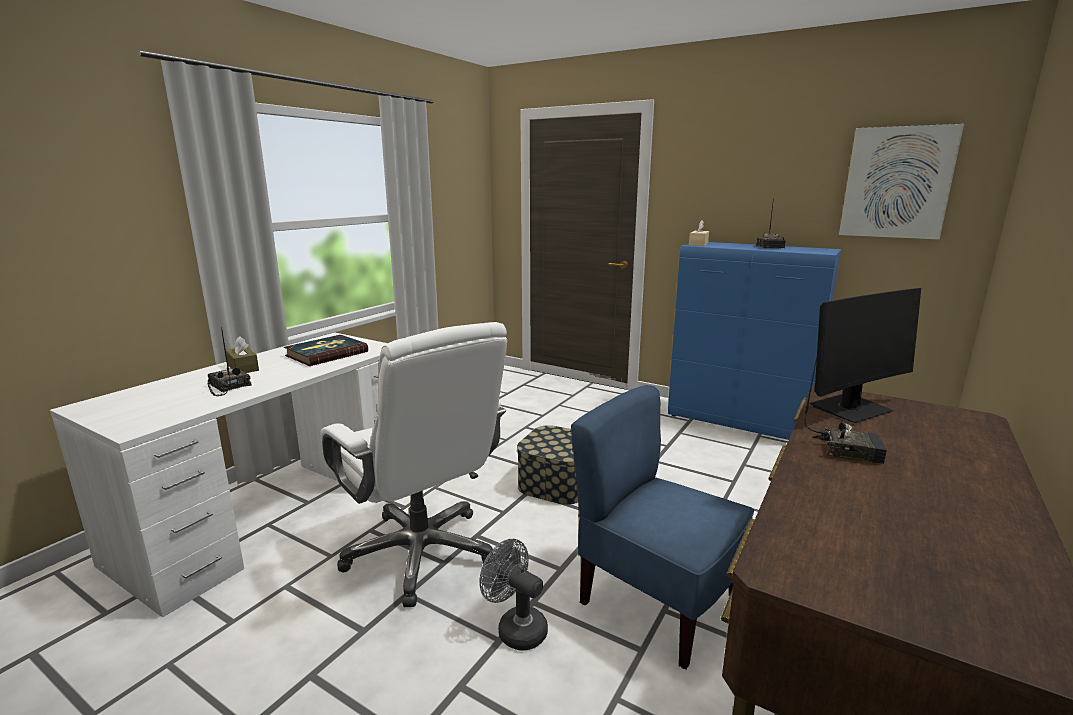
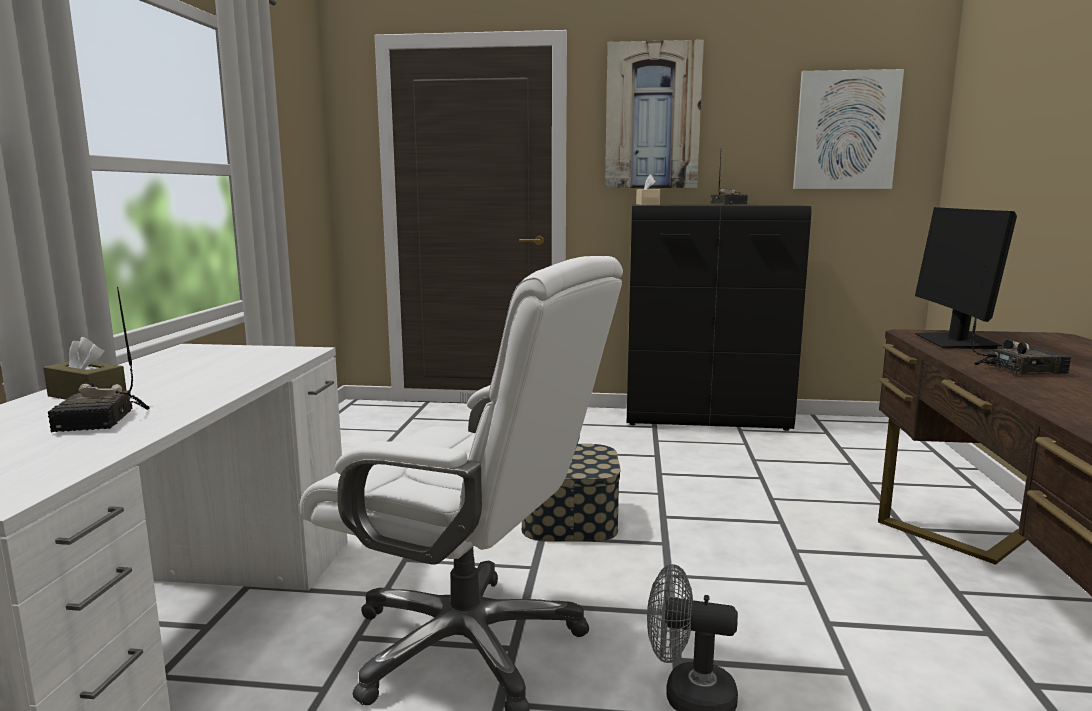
camera: 25 degrees left, 5 degrees down
radio [208,327,252,396] -> radio turned 120 degrees counterclockwise [48,287,150,432]
book [284,335,368,366] -> none
blue chair [571,385,754,670] -> none
blue cabinet [668,242,841,440] -> black cabinet [627,205,811,431]
monitor [810,288,921,423] -> monitor turned 150 degrees clockwise [915,207,1017,349]
none -> picture [605,40,704,188]

